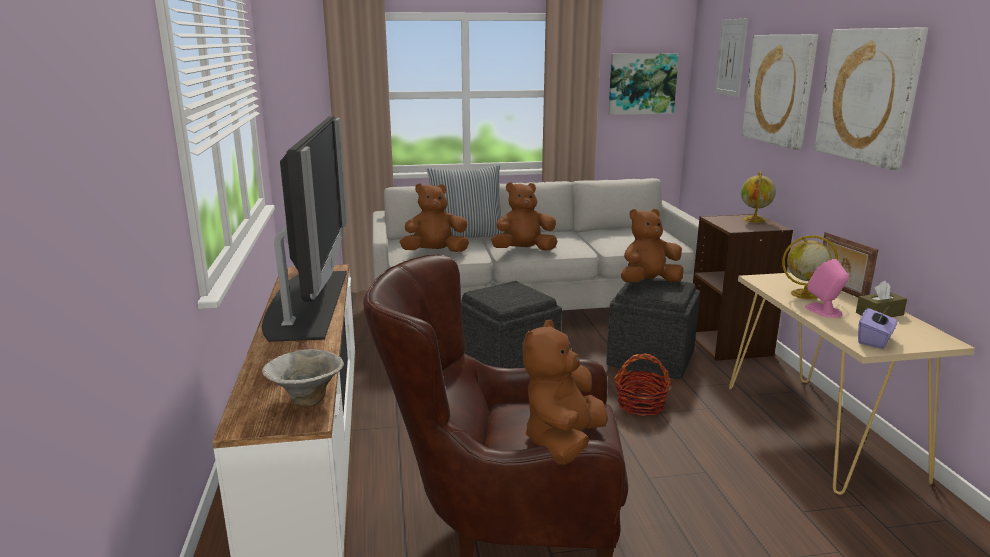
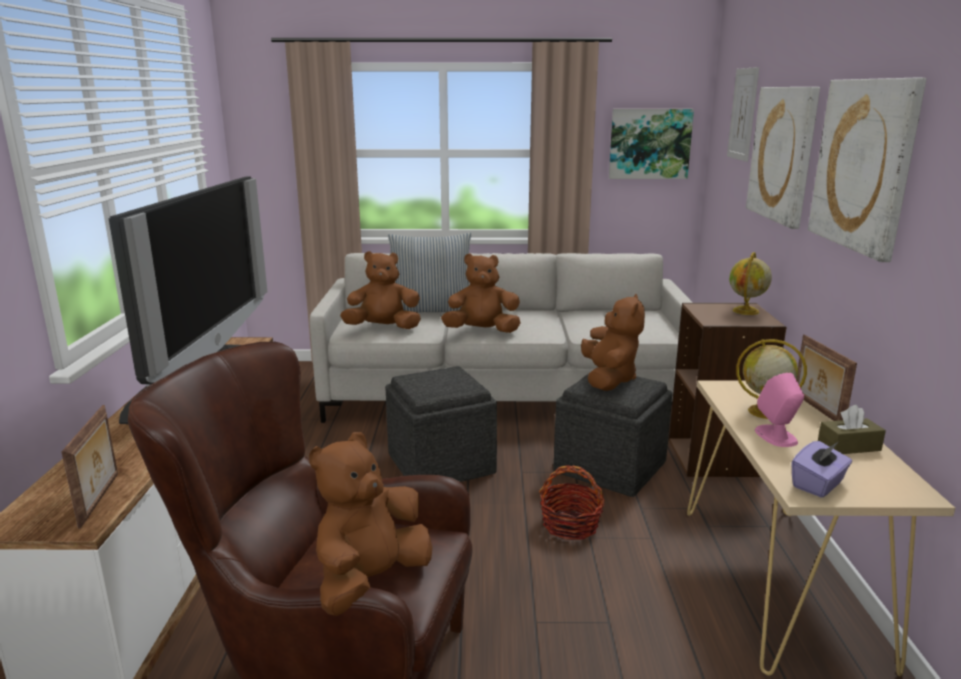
camera: 10 degrees right, 0 degrees up
bowl [262,349,344,406] -> picture frame [61,405,118,529]
brown plush toy [621,209,683,282] -> brown plush toy turned 105 degrees clockwise [581,293,645,391]

